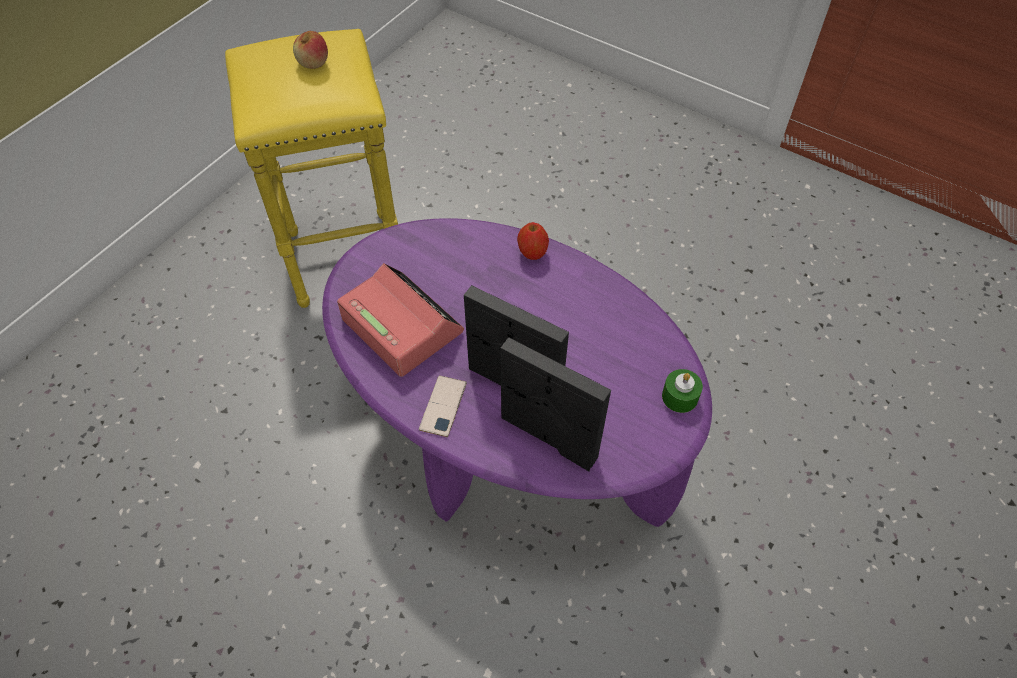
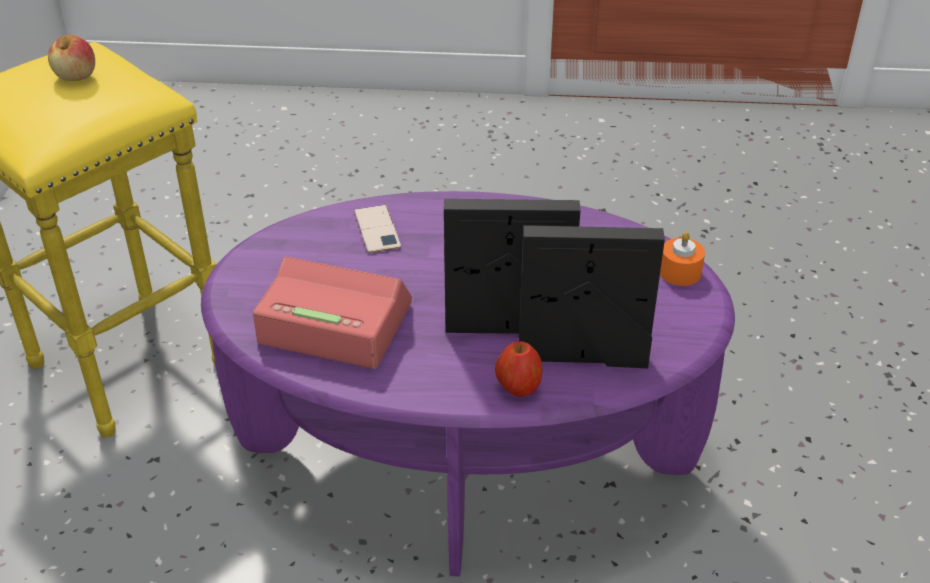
camera: 30 degrees left, 15 degrees down
phone [419,375,467,437] -> phone moved to [354,205,401,253]
apple [517,222,549,260] -> apple moved to [495,341,543,397]
green candle [662,369,703,413] -> orange candle [660,232,705,286]

